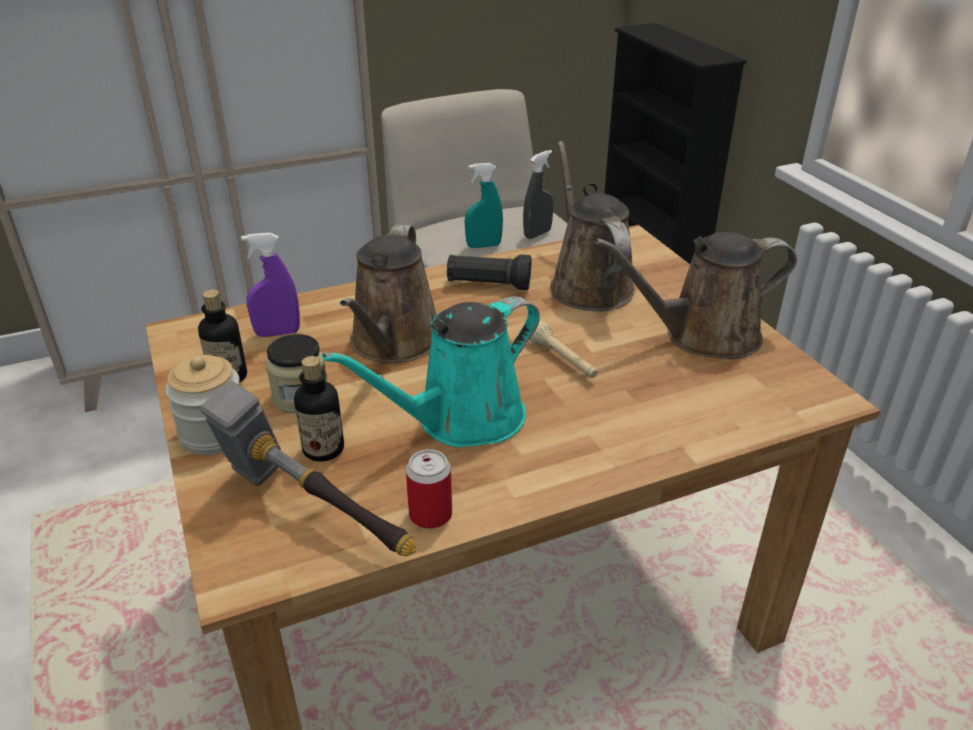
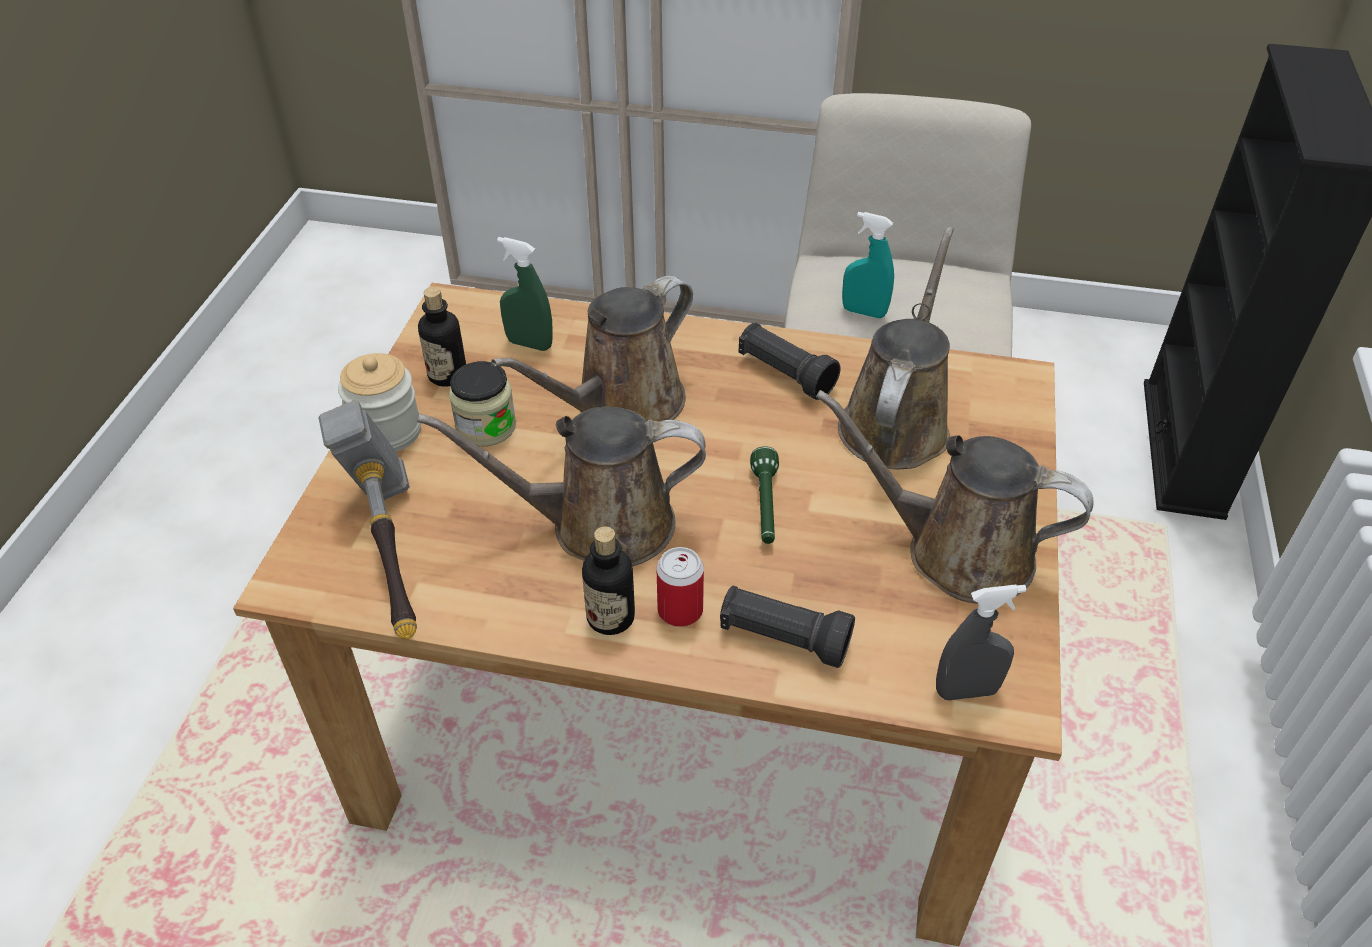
camera: 35 degrees right, 10 degrees up
purple spray bottle [241,233,300,337] -> green spray bottle [497,237,553,351]
bottle [294,356,344,462] -> bottle moved to [582,527,635,635]
turquoise watering can [322,296,540,447] -> brown watering can [417,406,706,567]
can [406,449,452,529] -> can moved to [656,547,704,627]
grey spray bottle [523,150,553,239] -> grey spray bottle moved to [936,585,1027,700]
beige flashlight [530,320,598,378] -> green flashlight [750,446,779,544]
none -> black flashlight [720,586,855,668]

